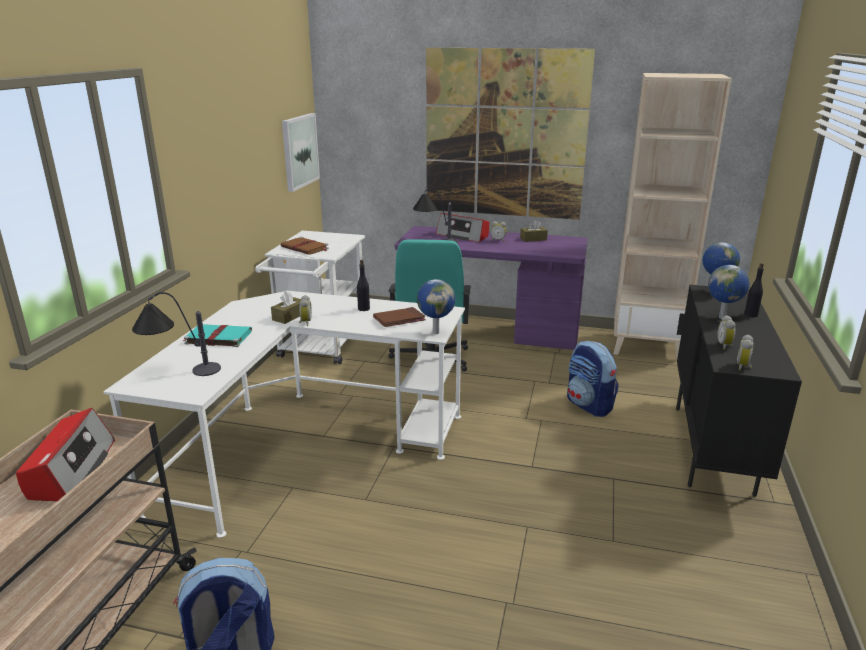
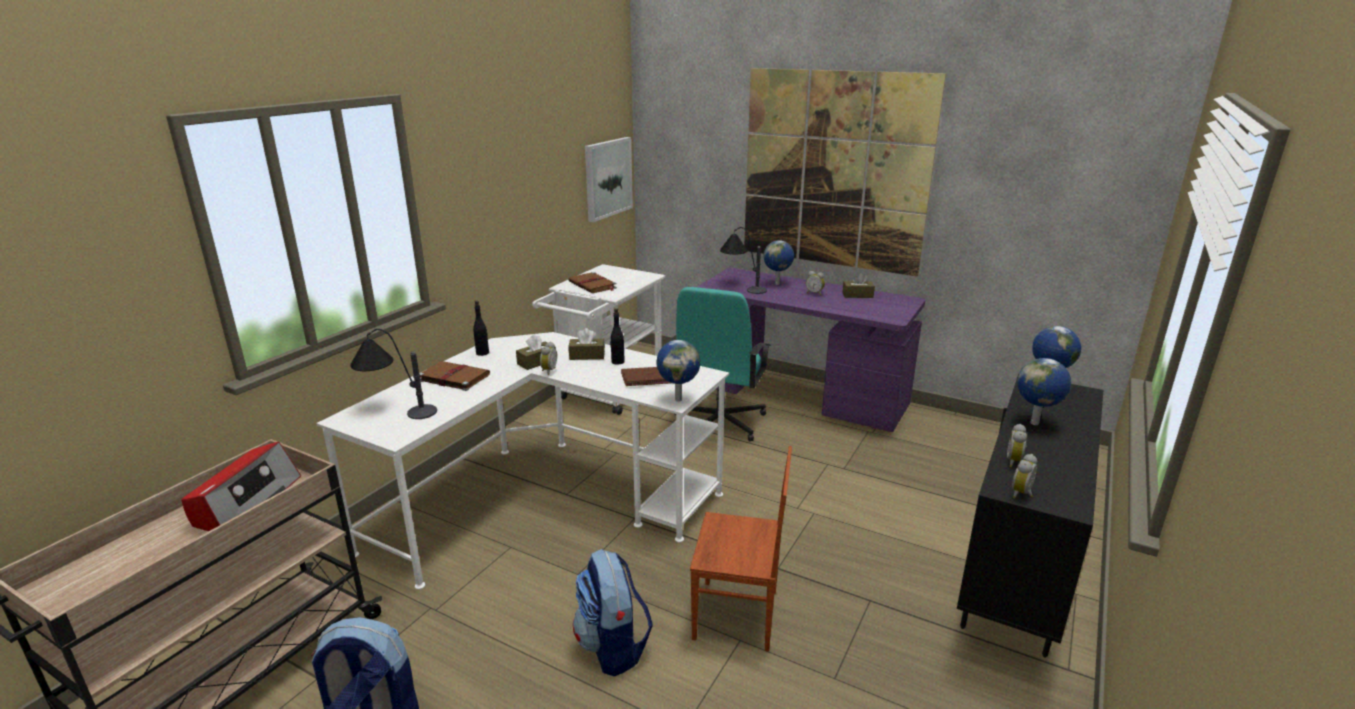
camera: 15 degrees right, 0 degrees up
turquoise book [183,324,252,347] -> brown book [419,361,490,391]
radio [436,213,489,242] -> globe [764,240,794,285]
backpack [567,341,619,417] -> backpack moved to [573,549,653,676]
beige bookcase [614,73,732,360] -> none
black bottle [744,263,764,317] -> black bottle moved to [473,301,489,356]
none -> brown tissue box [568,328,605,360]
none -> brown chair [690,446,792,651]

